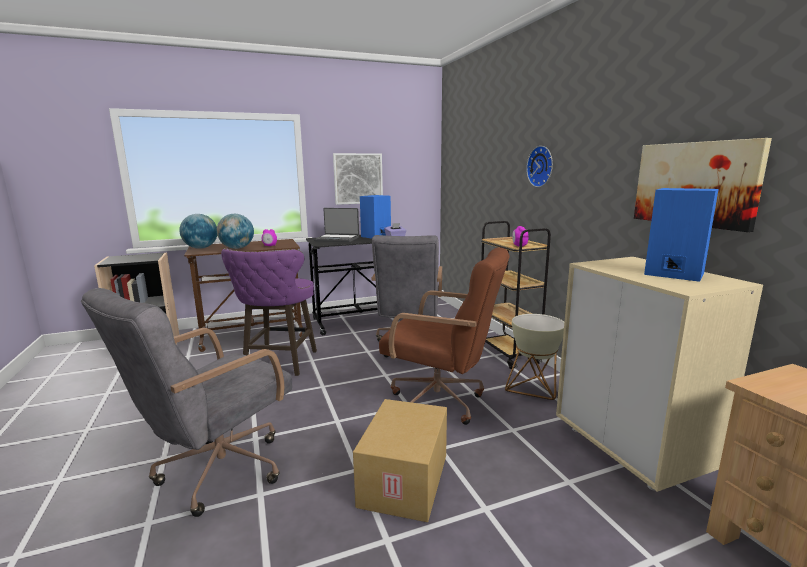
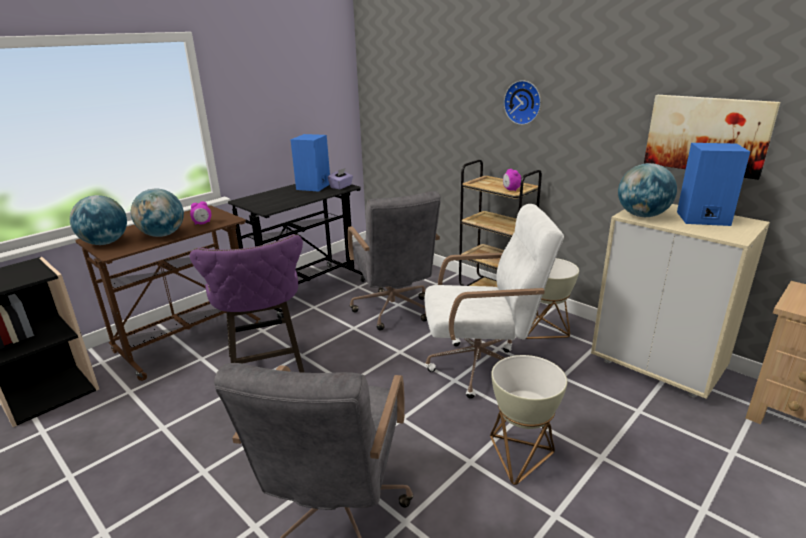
camera: 25 degrees left, 10 degrees up
laptop [314,208,359,242] -> none
picture [333,153,383,205] -> none
cardboard box [353,399,447,522] -> planter [490,355,567,485]
brown office chair [379,247,510,425] -> white office chair [425,204,564,399]
none -> globe [618,163,677,217]

